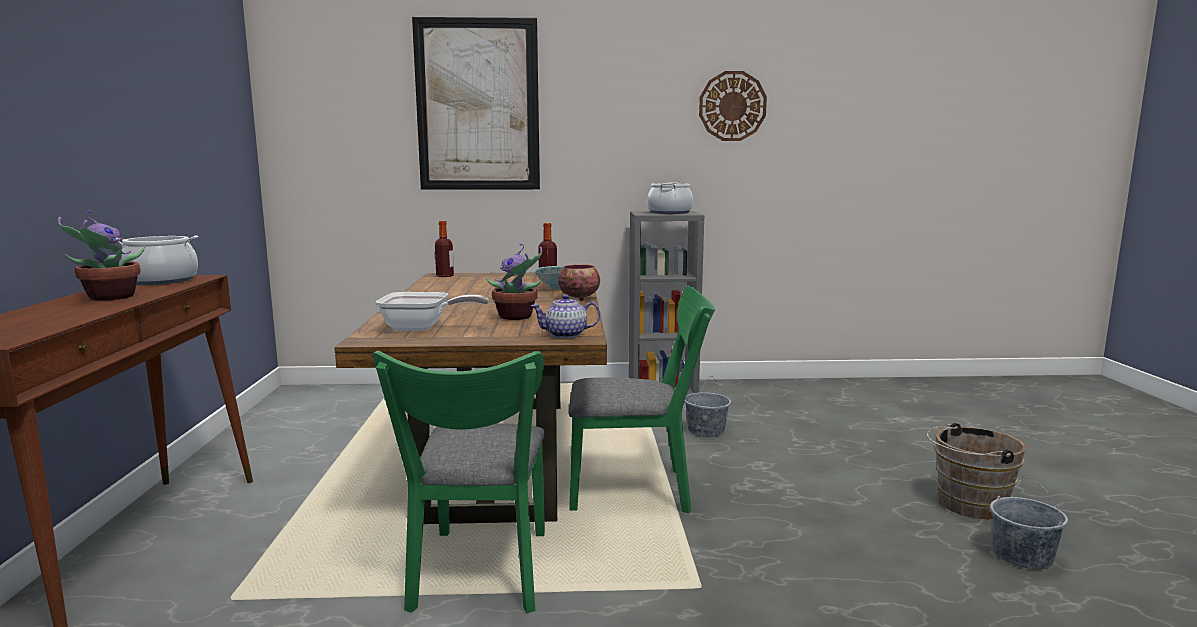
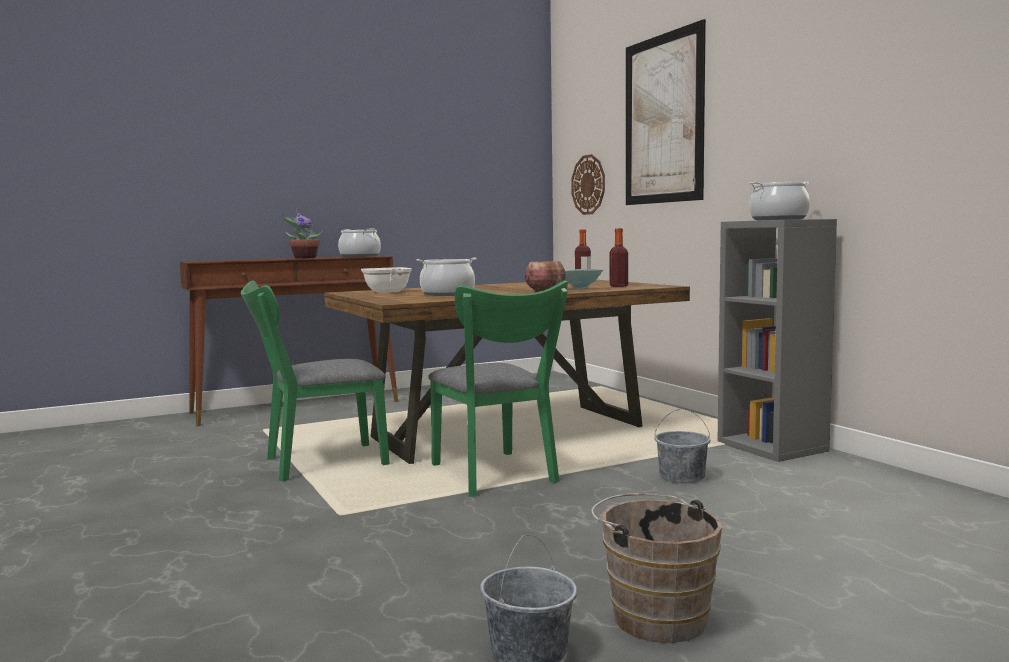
camera: 65 degrees right, 5 degrees down
potted plant [485,244,543,320] -> cooking pot [417,258,477,296]
teapot [531,294,600,338] -> none
wall clock [699,71,767,141] -> wall clock moved to [571,154,605,215]

